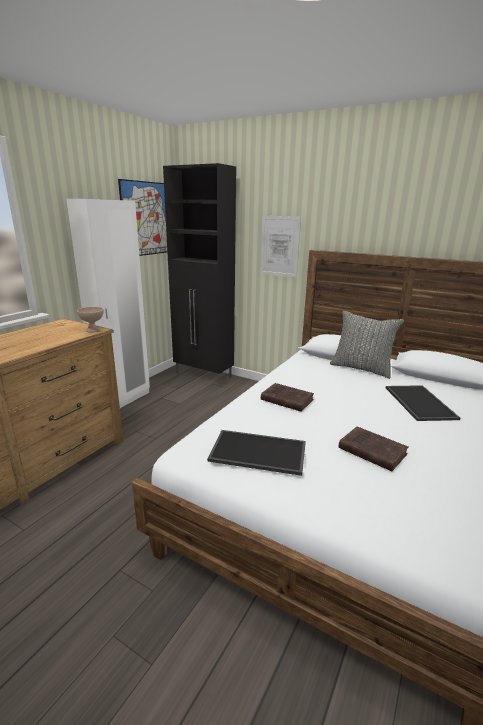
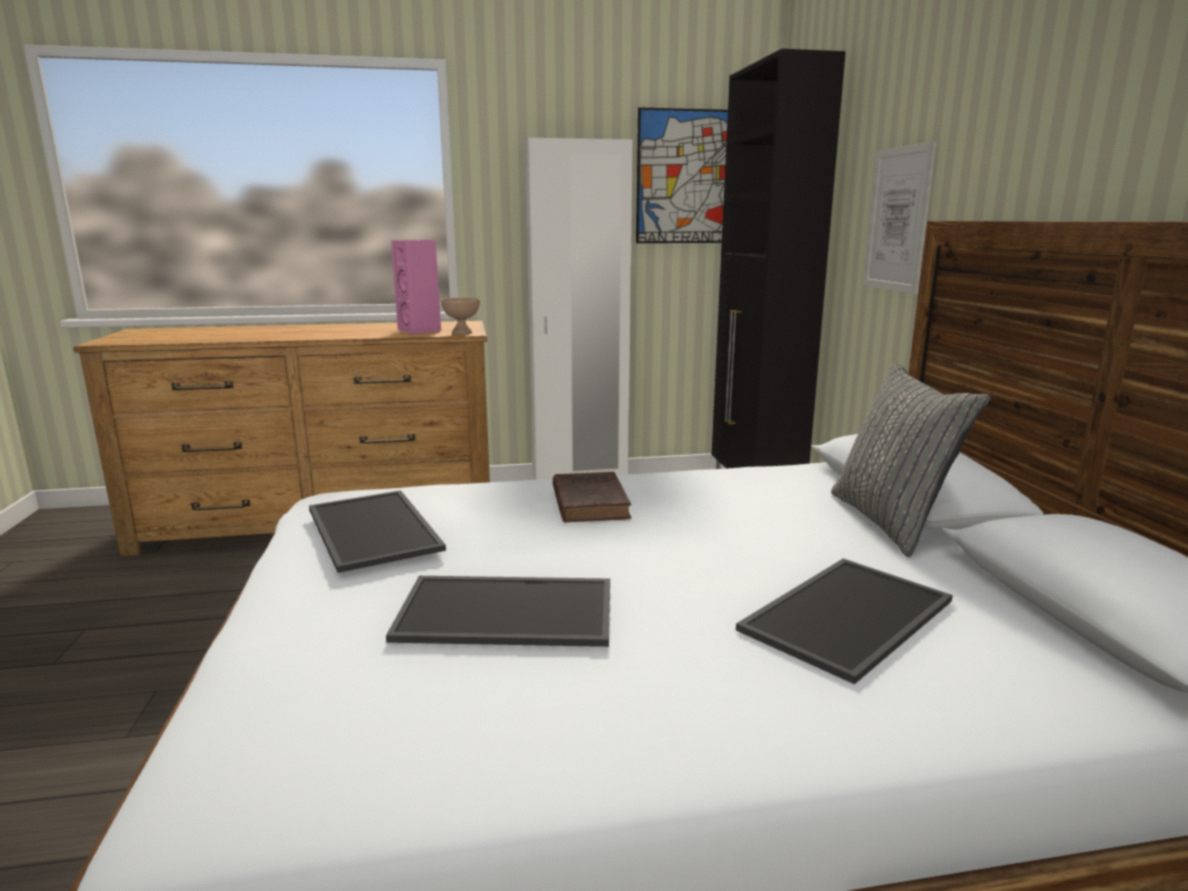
camera: 50 degrees right, 5 degrees down
brown book [338,426,409,471] -> tray [386,576,610,647]
none -> pink speaker [391,240,441,335]

